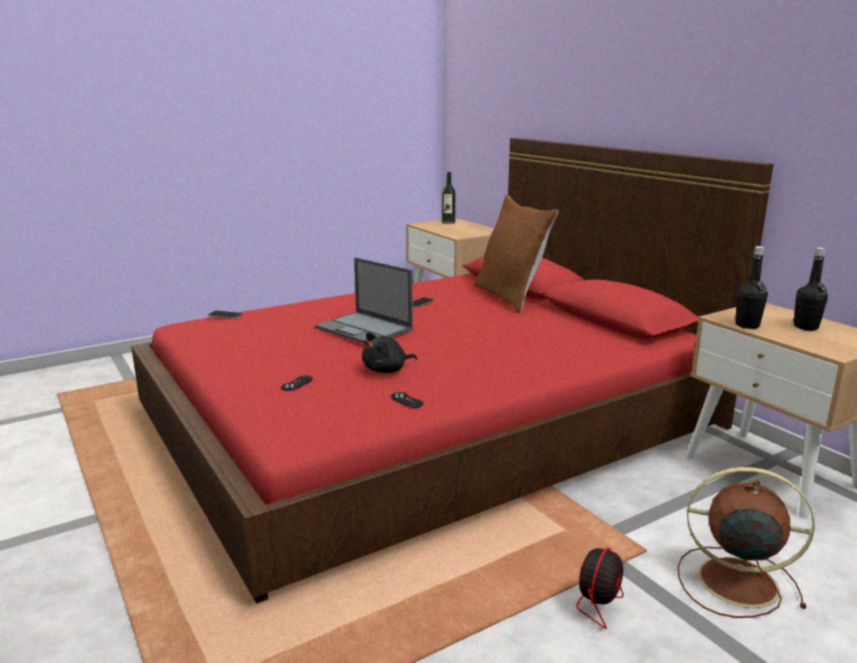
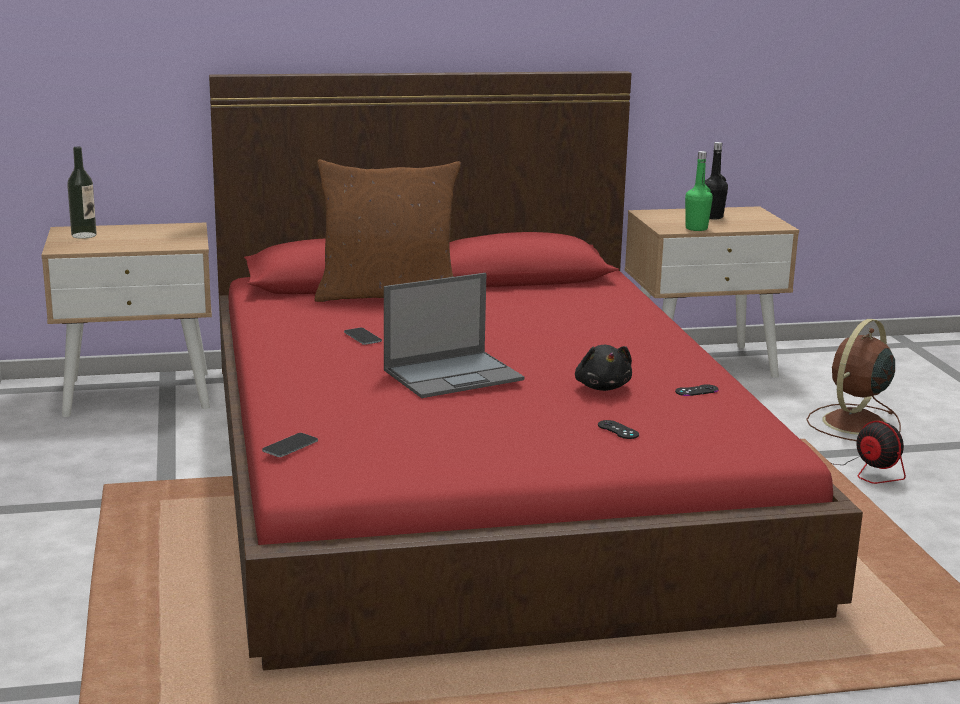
camera: 70 degrees left, 0 degrees up
black bottle [735,246,768,329] -> green bottle [685,151,713,231]

